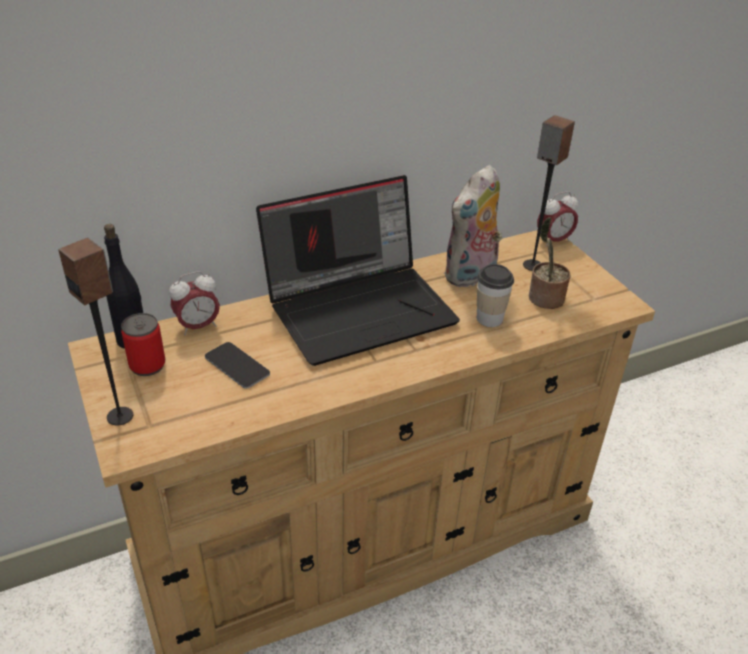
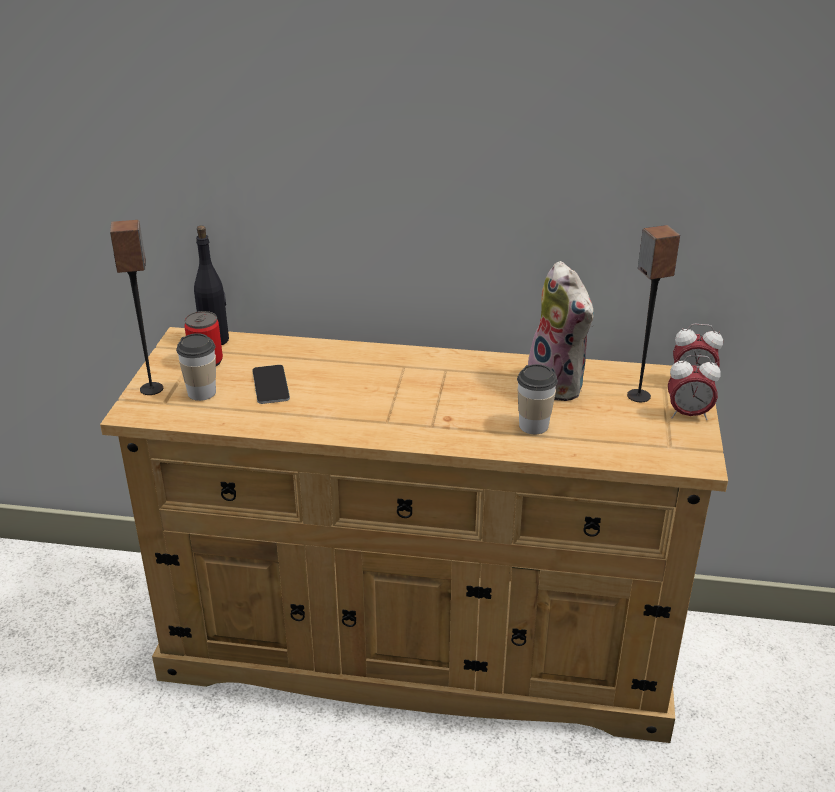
camera: 35 degrees right, 5 degrees down
alarm clock [169,271,220,335] -> alarm clock moved to [668,355,721,420]
laptop [256,175,460,366] -> none
plush toy [444,165,502,287] -> plush toy turned 105 degrees counterclockwise [528,261,594,401]
potted plant [529,217,570,309] -> none
none -> cup [176,333,216,401]

